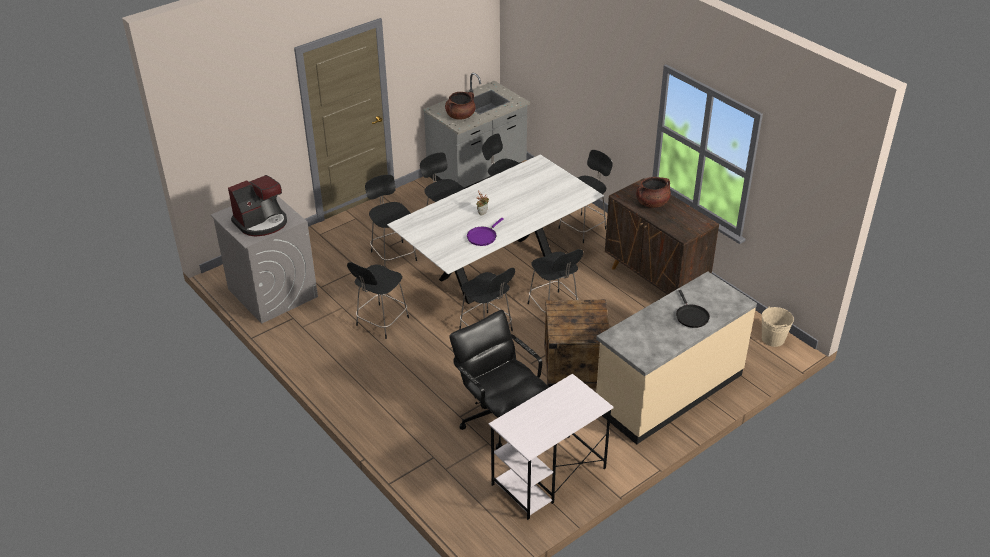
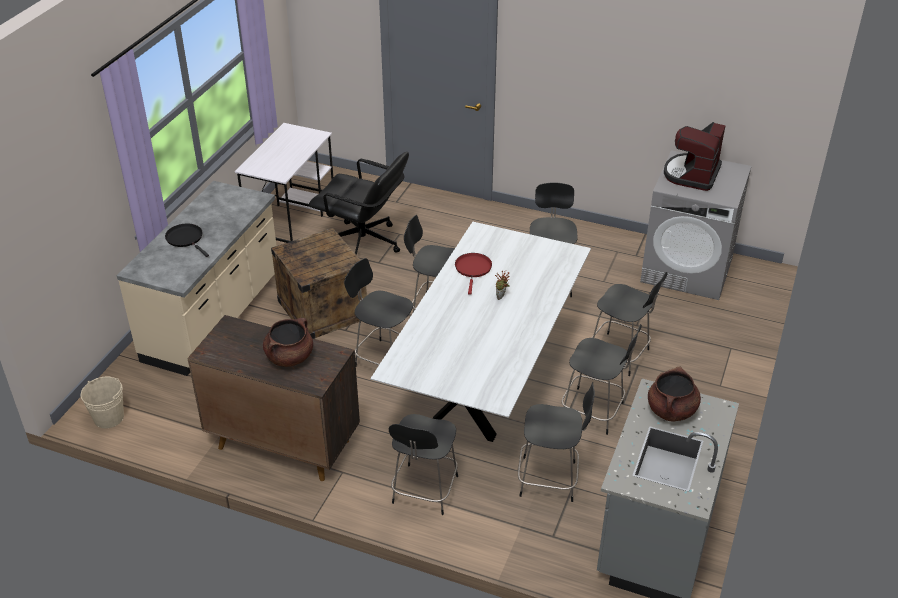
camera: 150 degrees right, 0 degrees up
purple frying pan [467,218,504,246] -> red frying pan [455,253,492,294]

